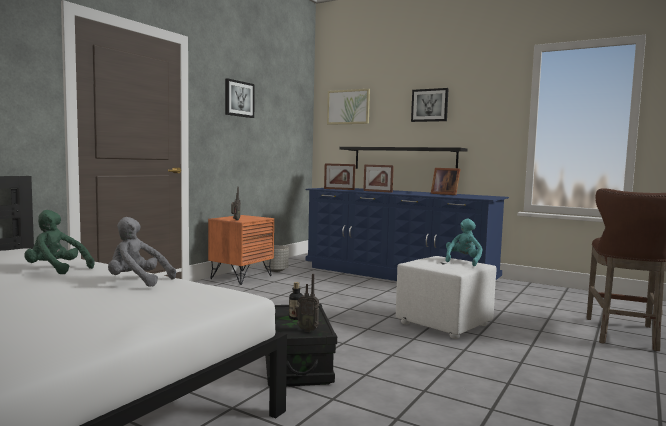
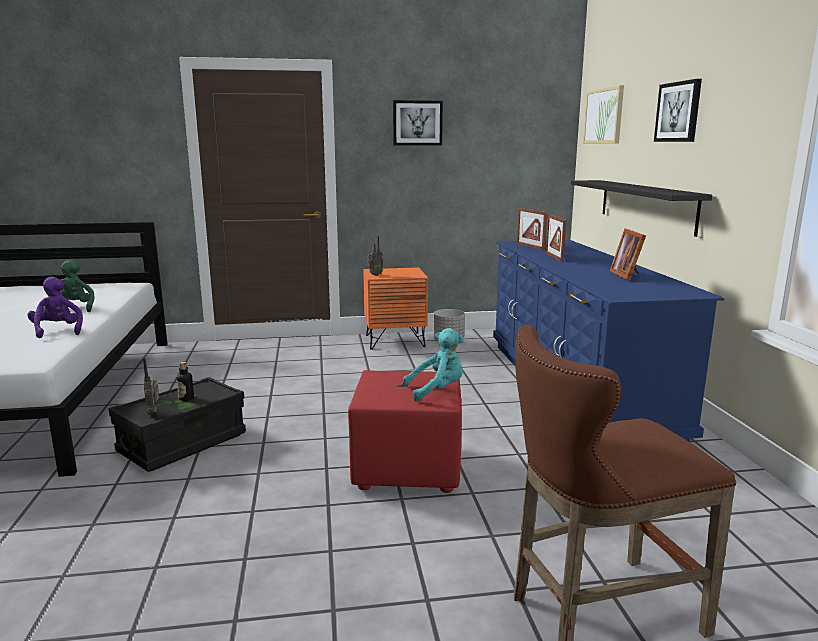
camera: 50 degrees right, 10 degrees up
grey plush toy [108,217,176,287] -> purple plush toy [27,276,83,338]
white ottoman [396,256,496,339] -> red ottoman [348,370,462,493]

